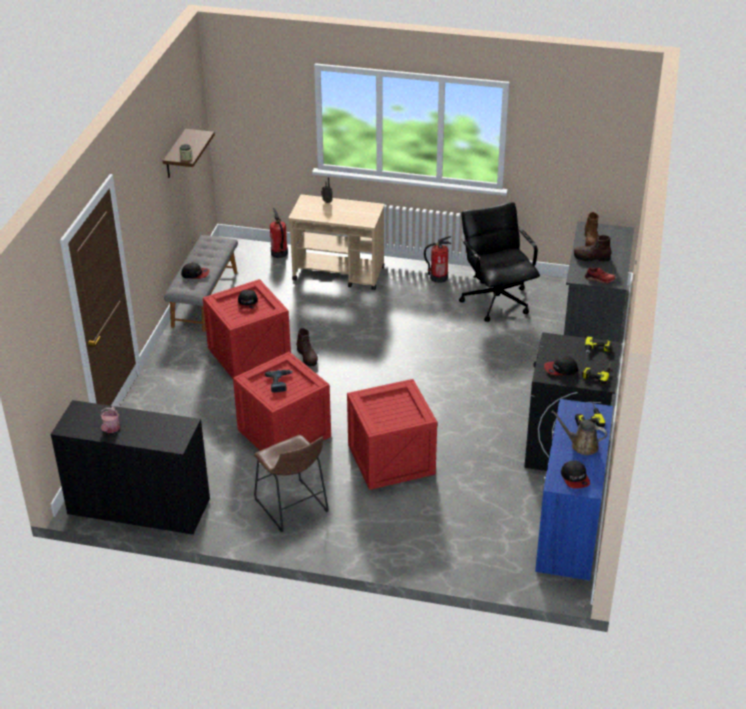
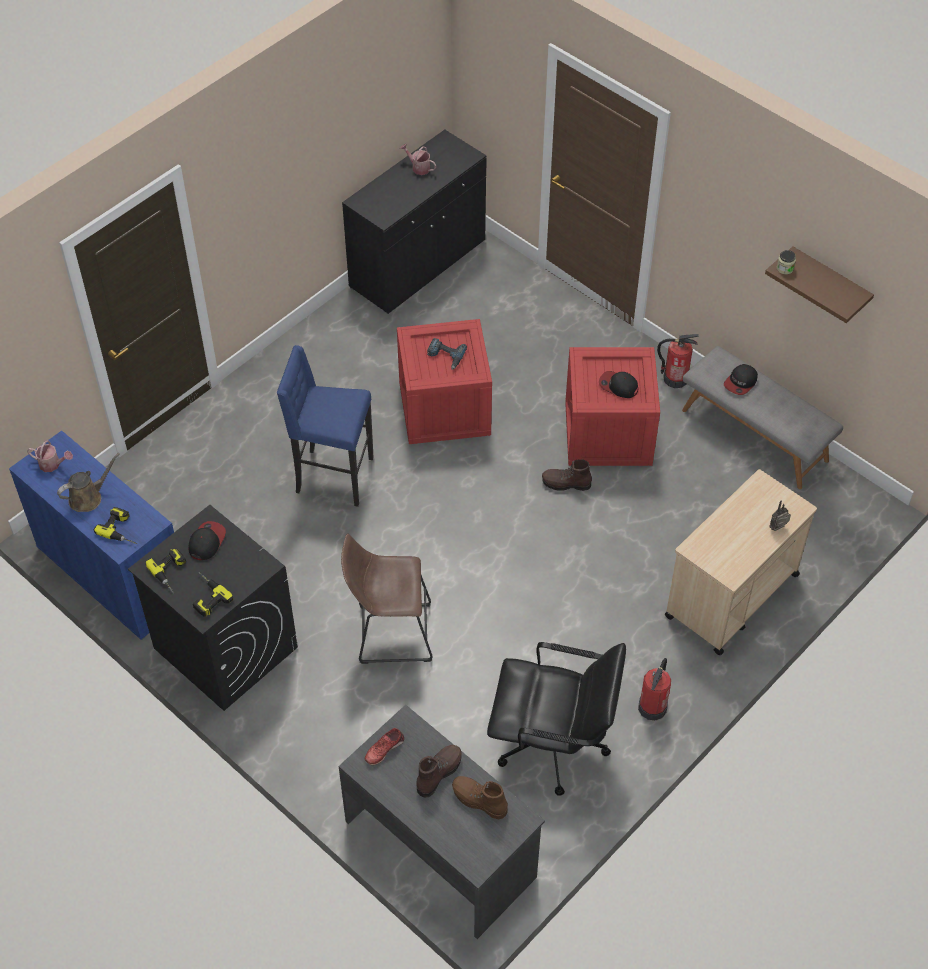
camera: 120 degrees right, 15 degrees up
brown stool [254,435,329,532] -> brown stool moved to [341,533,433,664]
fire extinguisher [270,208,288,258] -> fire extinguisher moved to [657,334,699,388]
crate [347,379,437,490] -> blue stool [277,345,374,507]
cap [561,461,590,488] -> watering can [27,440,73,472]

